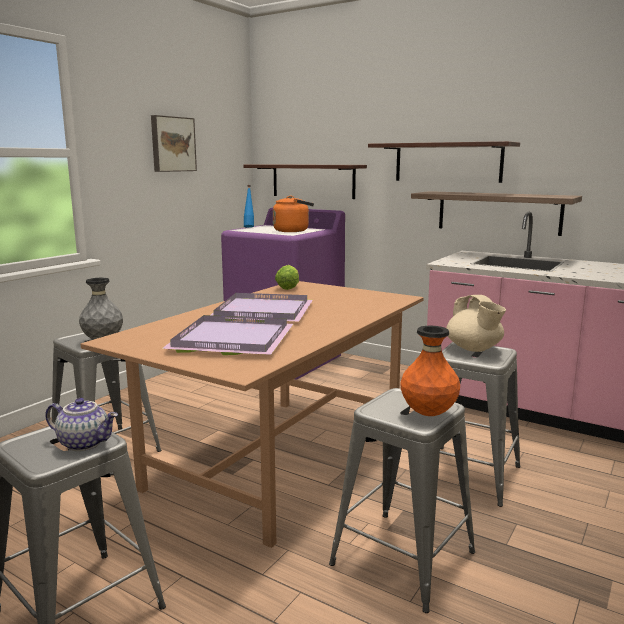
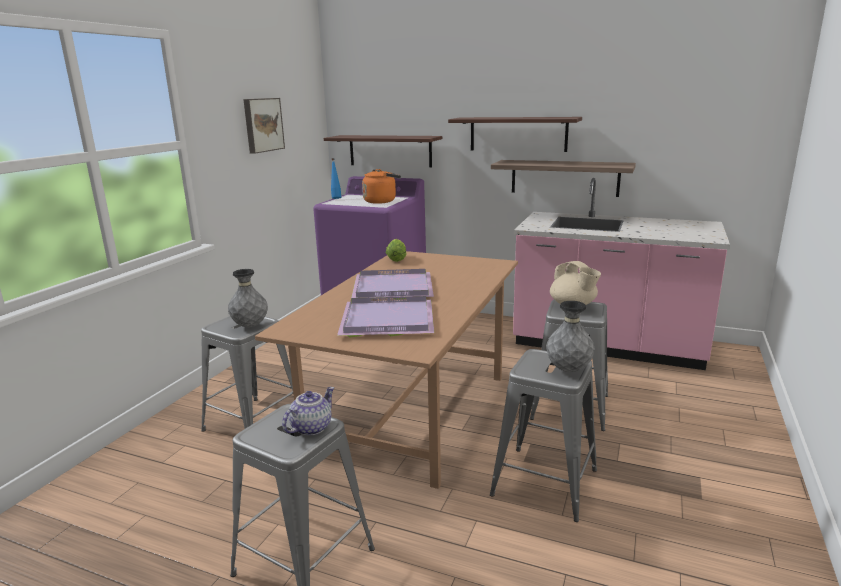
camera: 10 degrees left, 5 degrees up
teapot [45,398,118,451] -> teapot turned 60 degrees counterclockwise [282,387,334,436]
orange vase [400,326,460,416] -> grey vase [546,301,595,372]

